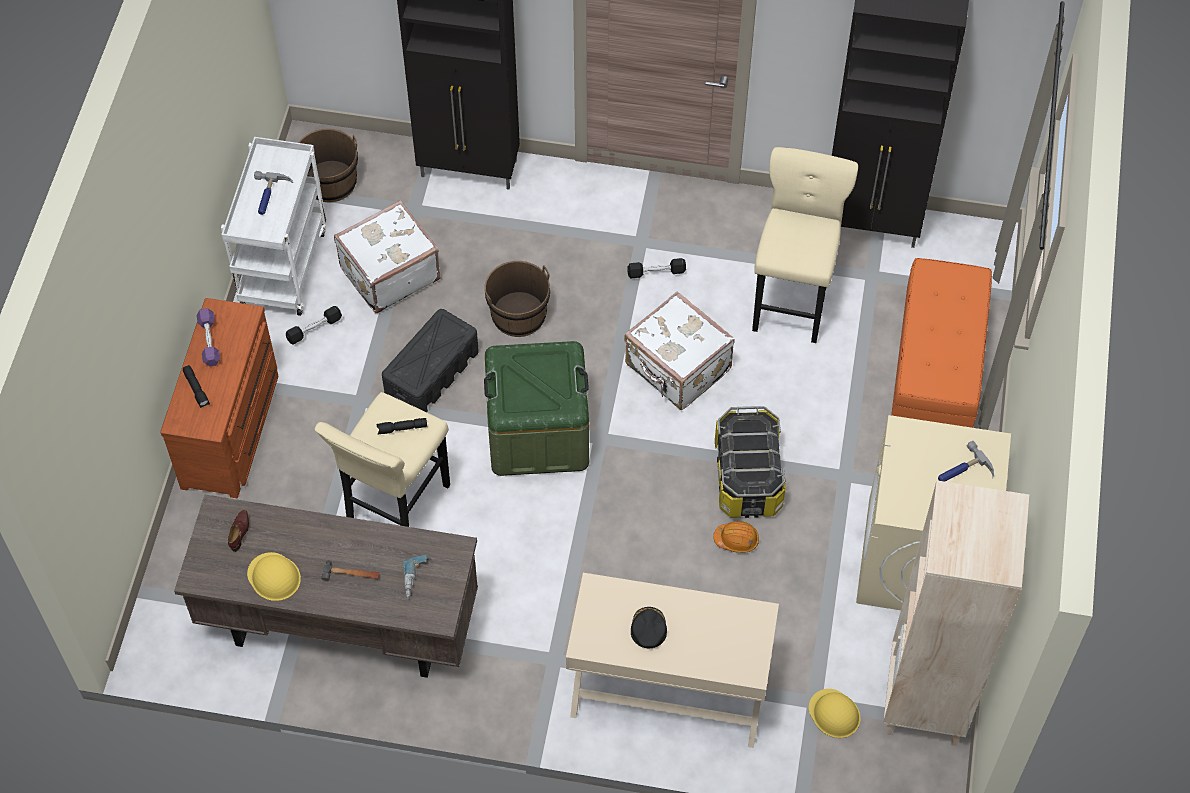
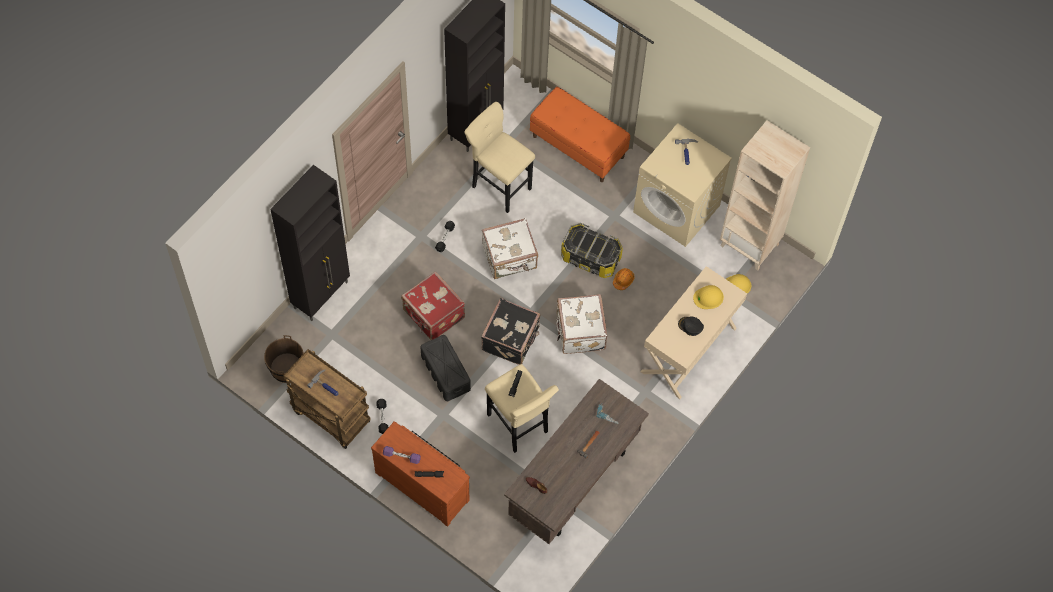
camera: 65 degrees left, 5 degrees up
white cart [221,137,326,316] -> brown cart [283,349,371,449]
yellow hard hat [247,552,301,601] -> yellow hard hat moved to [693,285,724,309]
white suitcase [334,200,440,313] -> white suitcase moved to [556,294,607,354]
brown bucket [484,261,550,337] -> red suitcase [401,271,465,340]
green storage box [484,341,589,476] -> black suitcase [481,298,540,365]

